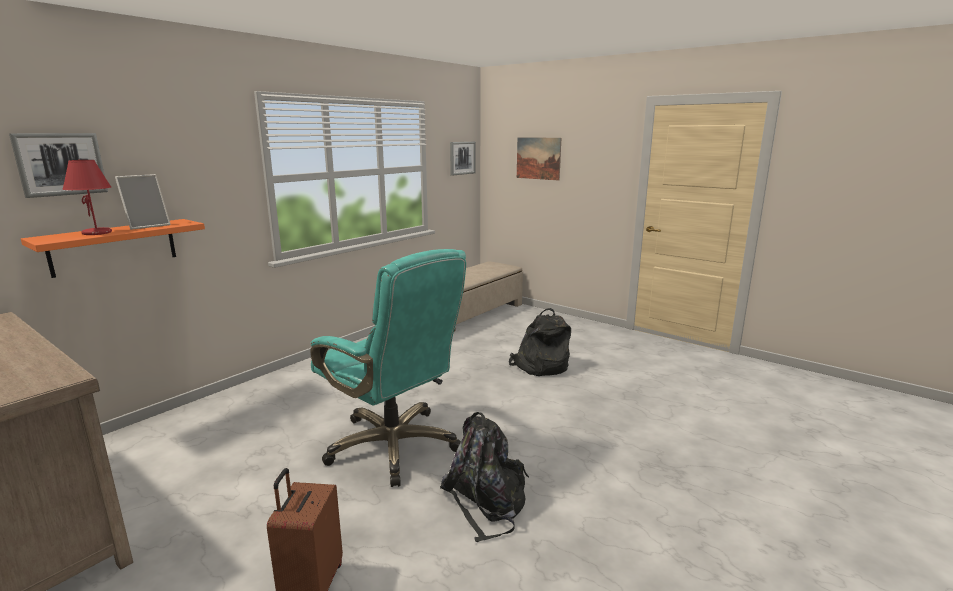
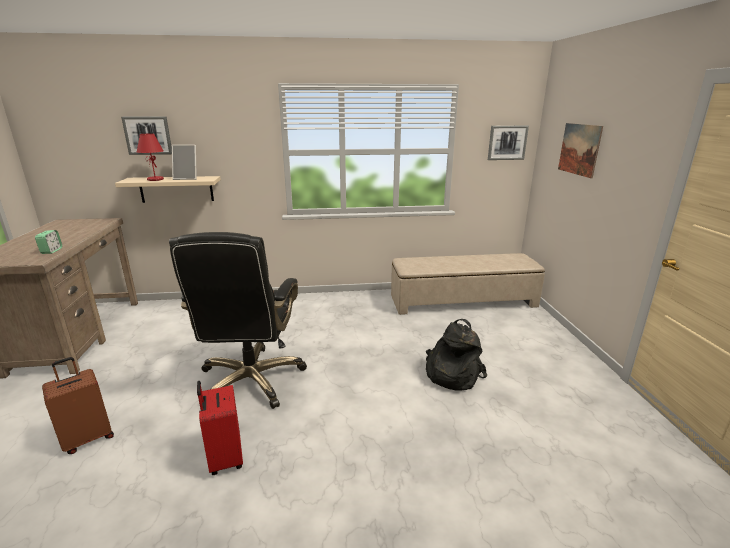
camera: 45 degrees right, 5 degrees up
orange shelf [21,219,205,278] -> beige shelf [115,176,221,203]
turquoise office chair [310,249,466,487] -> black office chair [169,232,307,409]
black backpack [440,412,529,542] -> red suitcase [197,381,243,475]
none -> alarm clock [35,230,62,254]

